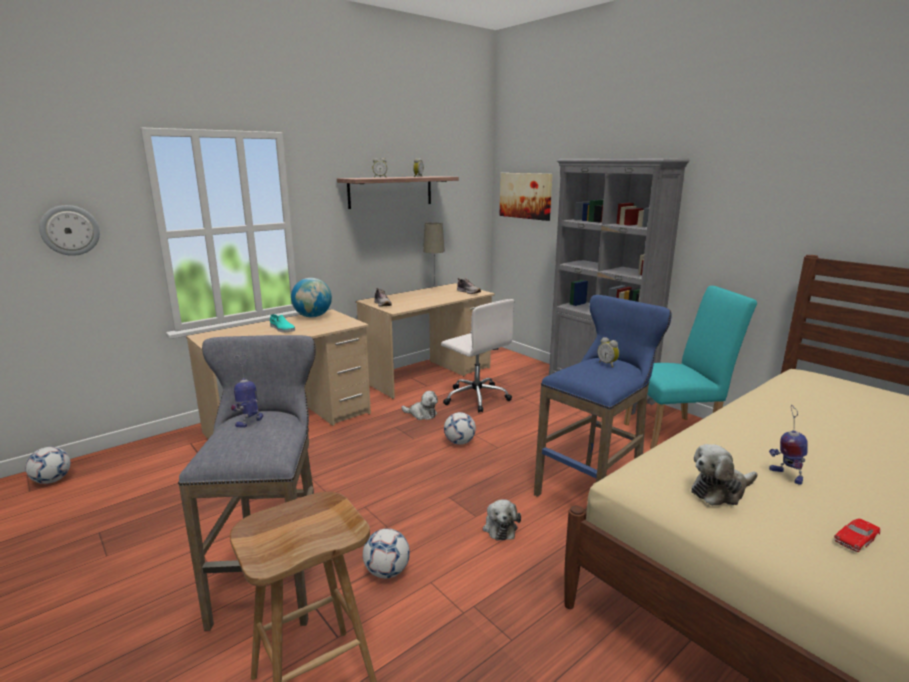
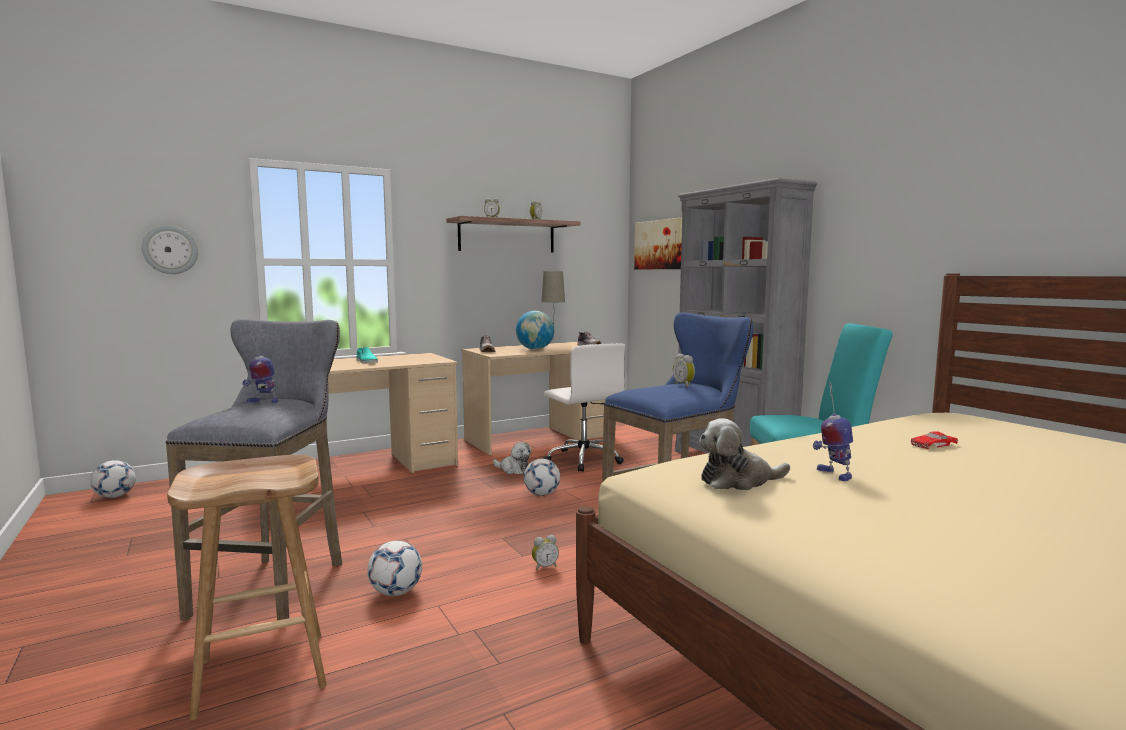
camera: 10 degrees right, 10 degrees down
toy robot [231,355,263,428] -> toy robot turned 135 degrees counterclockwise [242,331,278,403]
globe [291,278,332,318] -> globe moved to [516,311,554,350]
plush toy [483,500,521,541] -> alarm clock [532,535,559,571]
red toy car [834,518,881,552] -> red toy car moved to [911,432,958,449]

